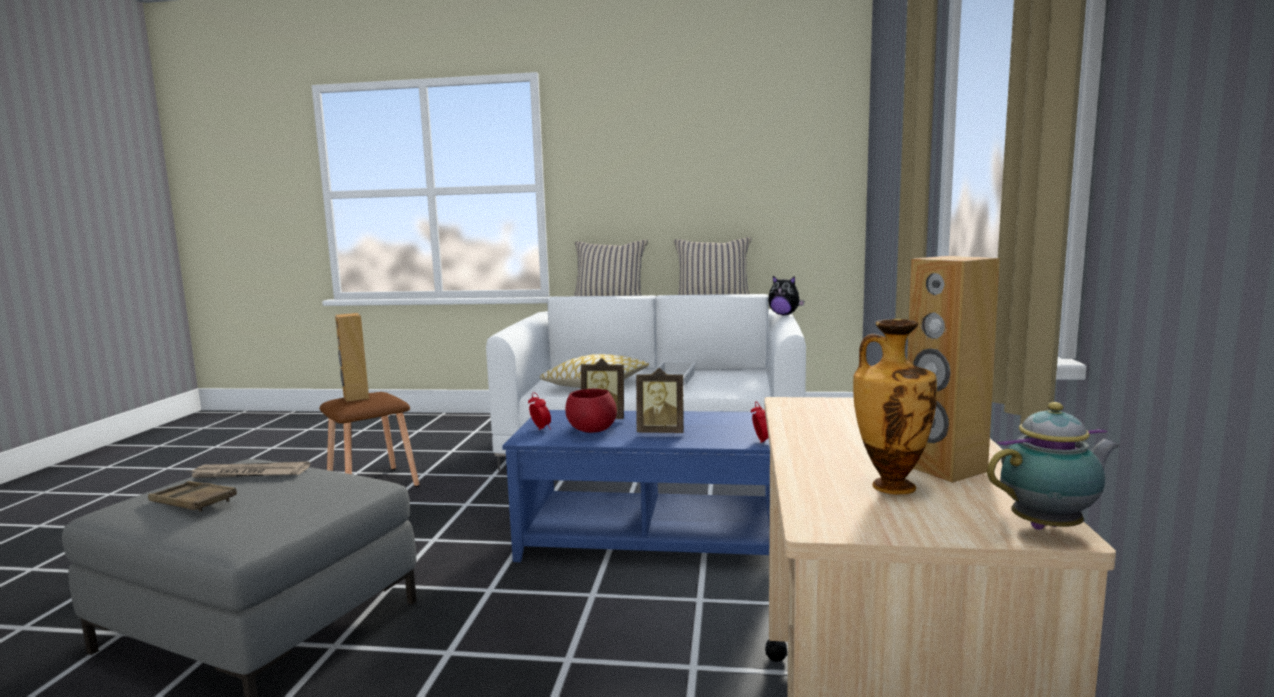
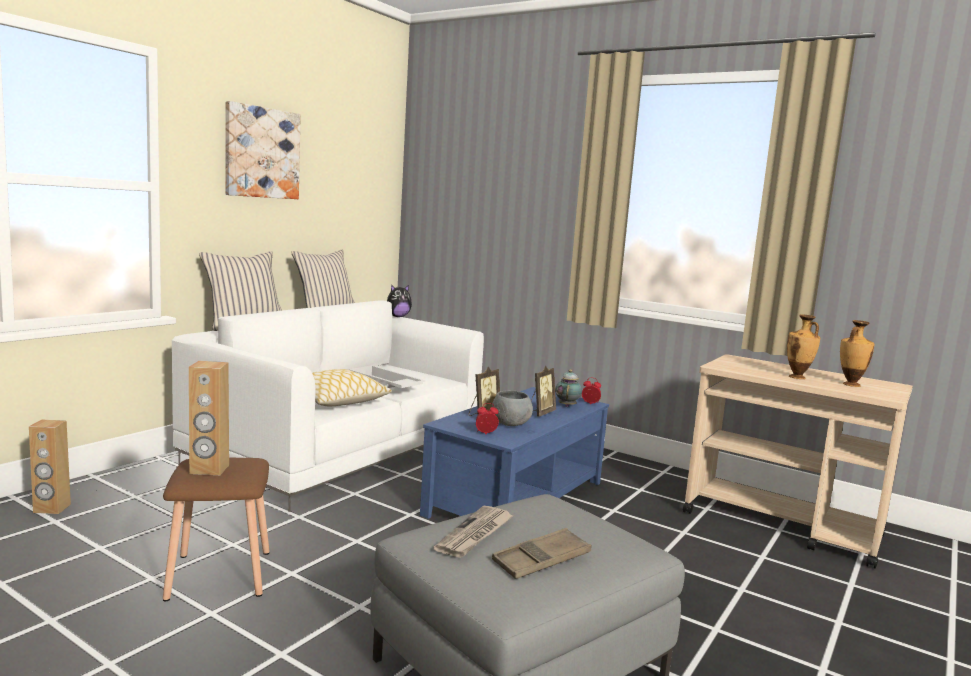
camera: 65 degrees left, 0 degrees up
red bowl [565,389,617,433] -> grey bowl [492,390,533,426]
brown speaker [907,256,1000,483] -> brown speaker moved to [29,420,71,514]
teapot [987,402,1120,530] -> teapot moved to [555,369,582,407]
none -> picture [225,101,301,199]
none -> vase [787,314,820,379]

